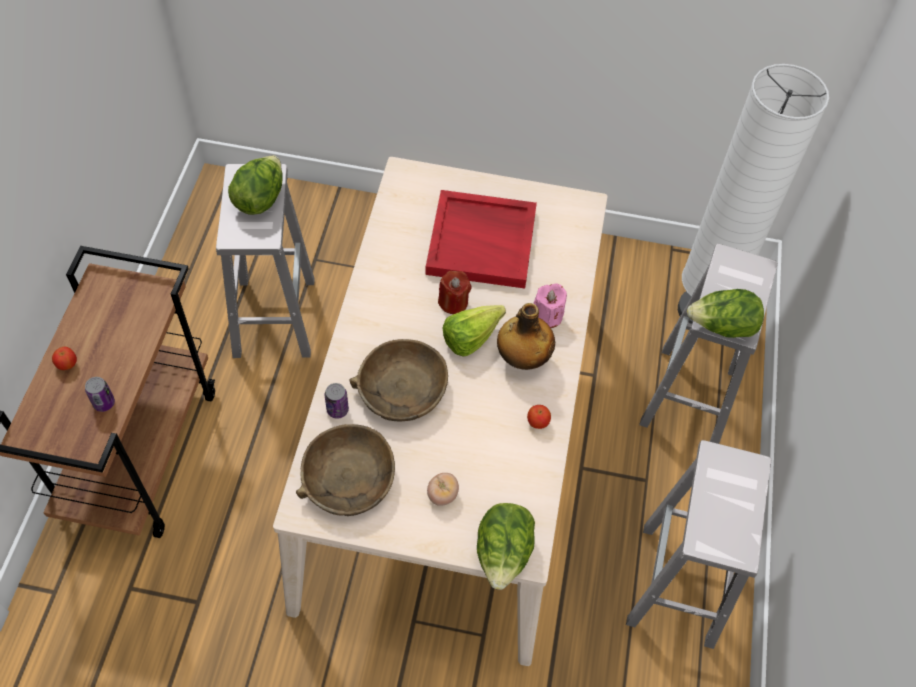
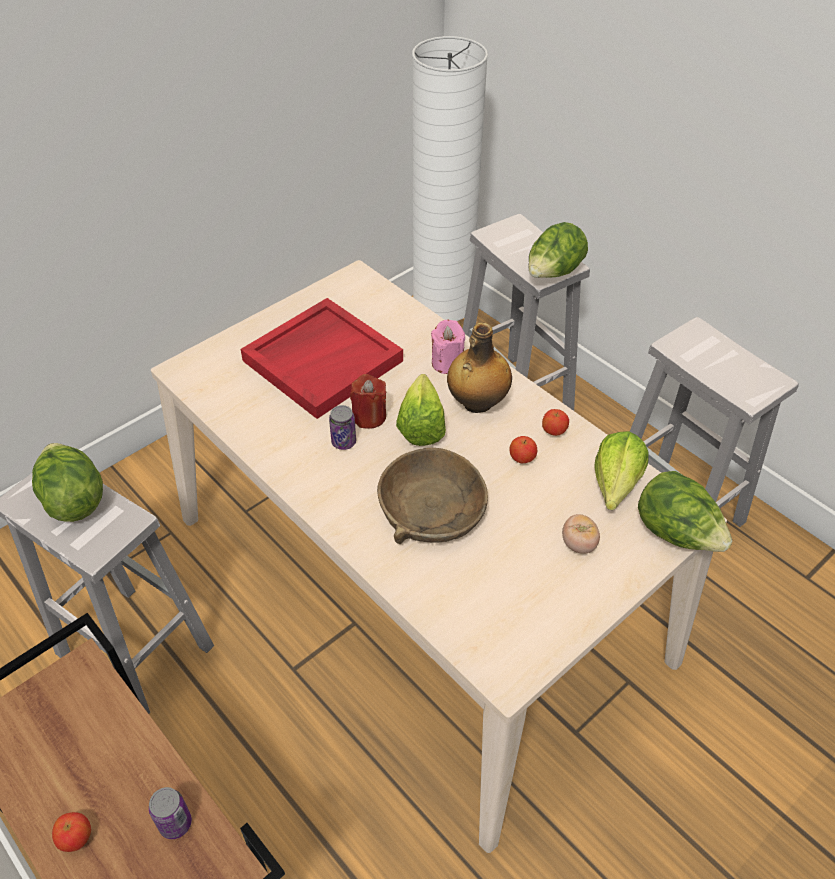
camera: 50 degrees left, 10 degrees down
brown bowl [296,424,395,516] -> none
can [325,383,349,419] -> can moved to [329,405,356,450]
none -> apple [510,436,537,463]
none -> lettuce [594,431,649,510]

